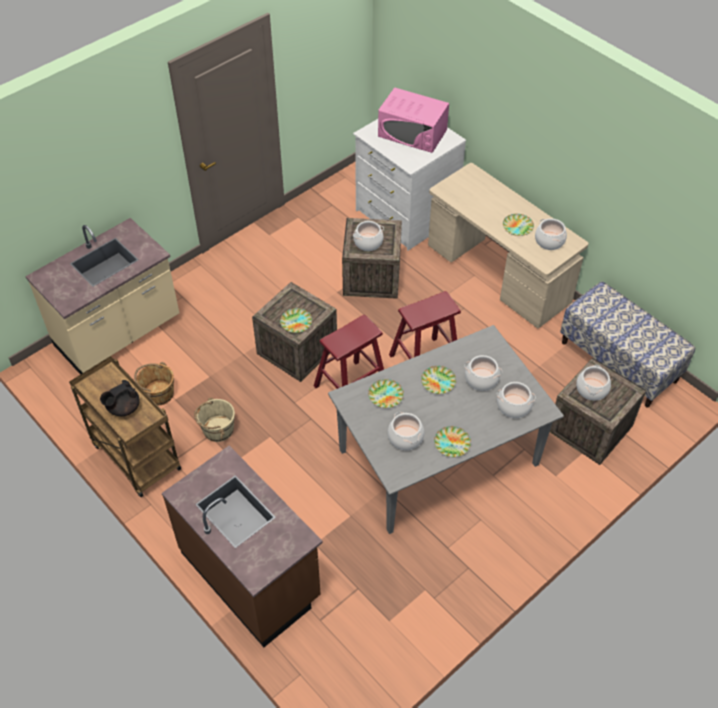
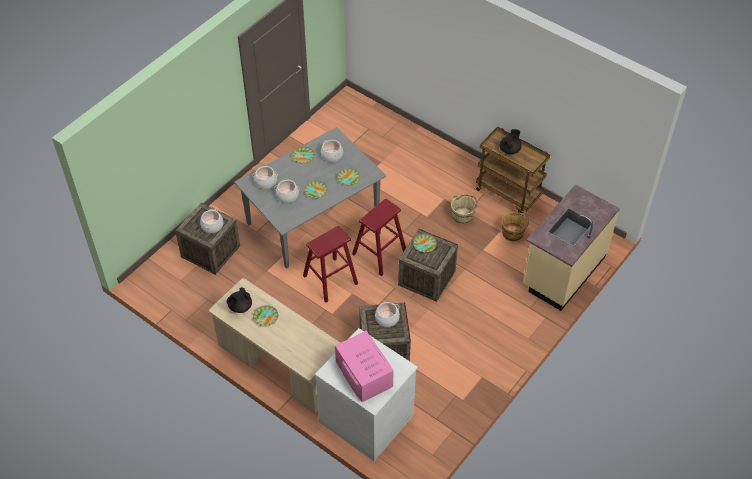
camera: 170 degrees right, 0 degrees up
brown counter [162,446,323,647] -> none
pink microwave [378,87,449,153] -> pink microwave turned 45 degrees clockwise [335,331,394,402]
cooking pot [535,218,567,250] -> black teapot [227,287,252,313]
bench [560,281,695,408] -> none

